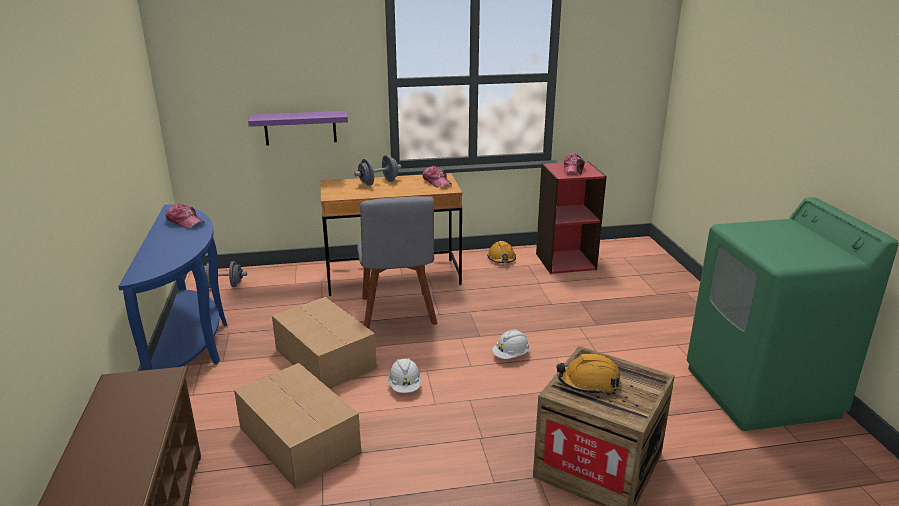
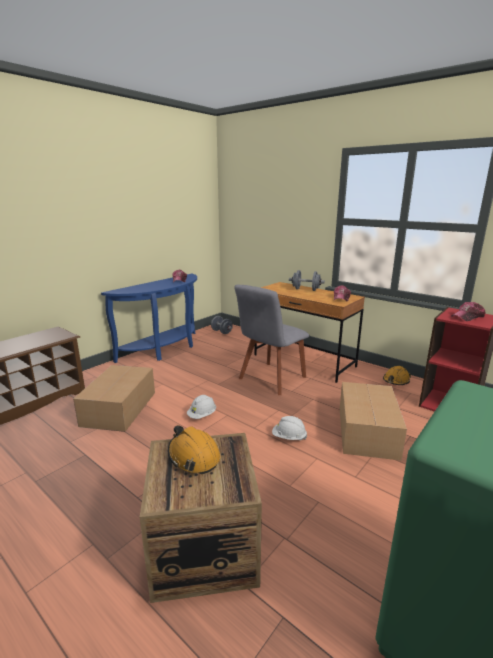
camera: 50 degrees right, 5 degrees down
purple shelf [248,111,348,146] -> none
cardboard box [272,297,377,389] -> cardboard box moved to [340,382,407,461]

